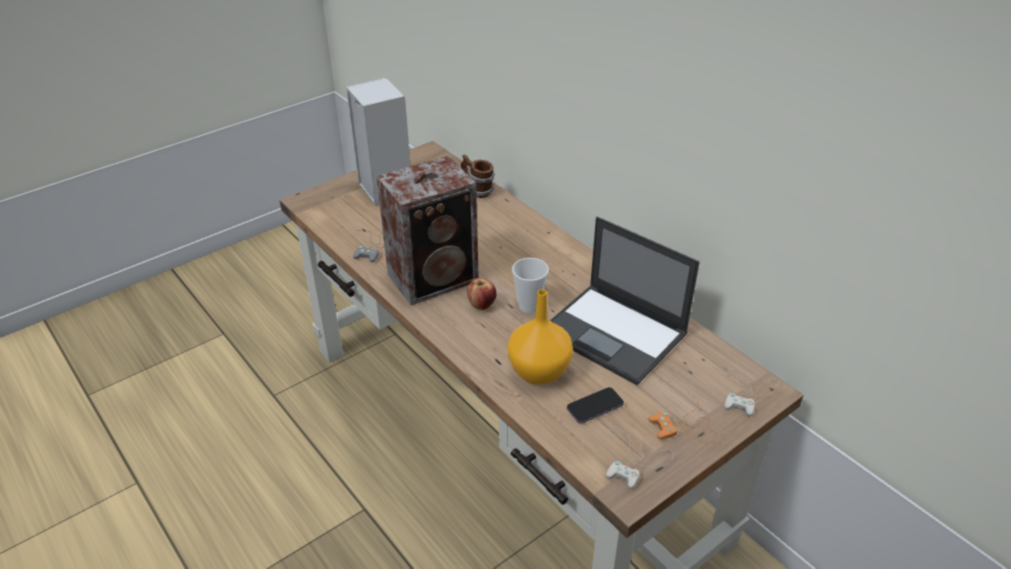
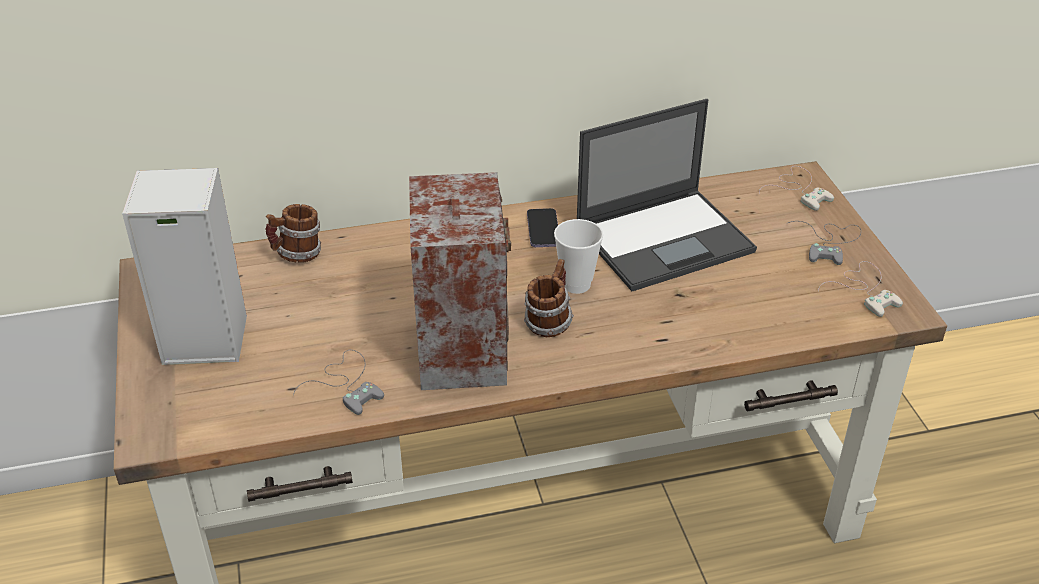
camera: 65 degrees left, 0 degrees up
apple [467,278,497,310] -> mug [524,259,574,337]
orange vase [508,289,573,385] -> none
phone [567,387,624,424] -> phone moved to [527,208,558,247]
orange game controller [649,394,722,443] -> grey game controller [788,221,861,265]

